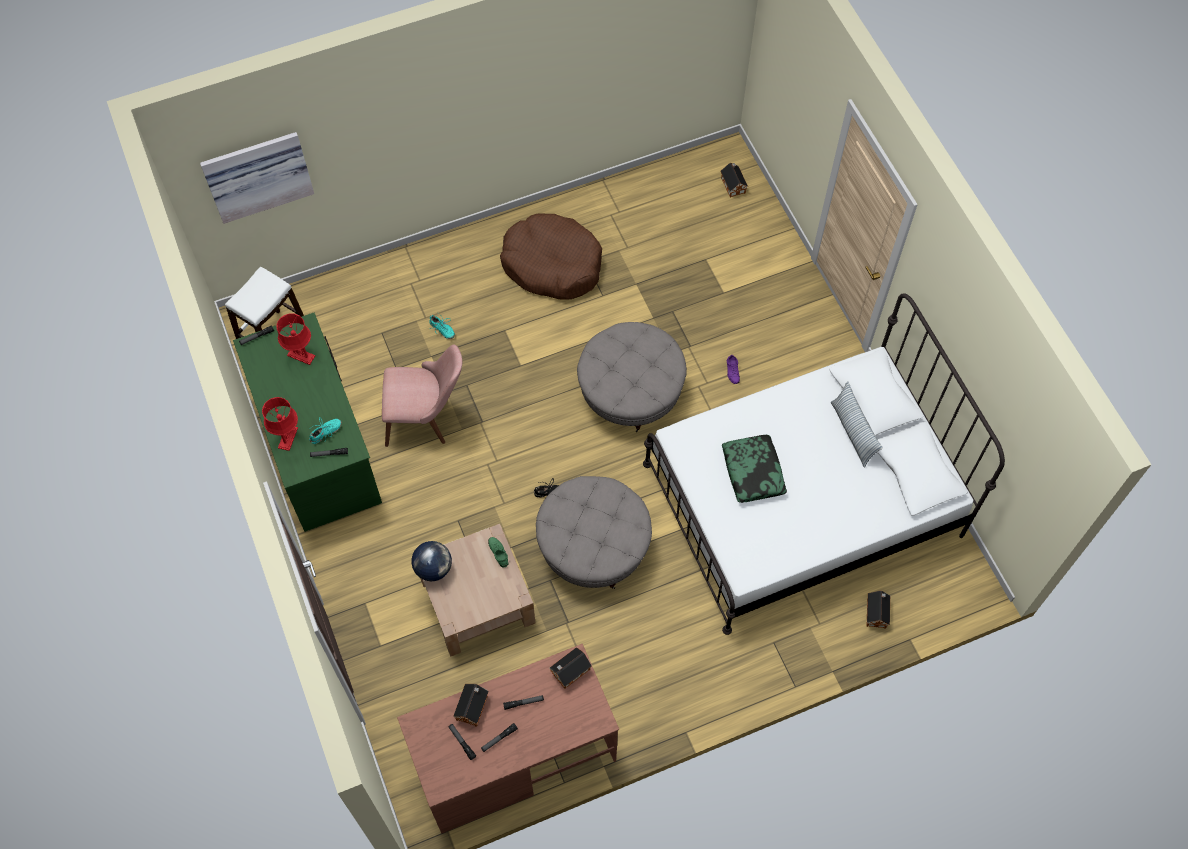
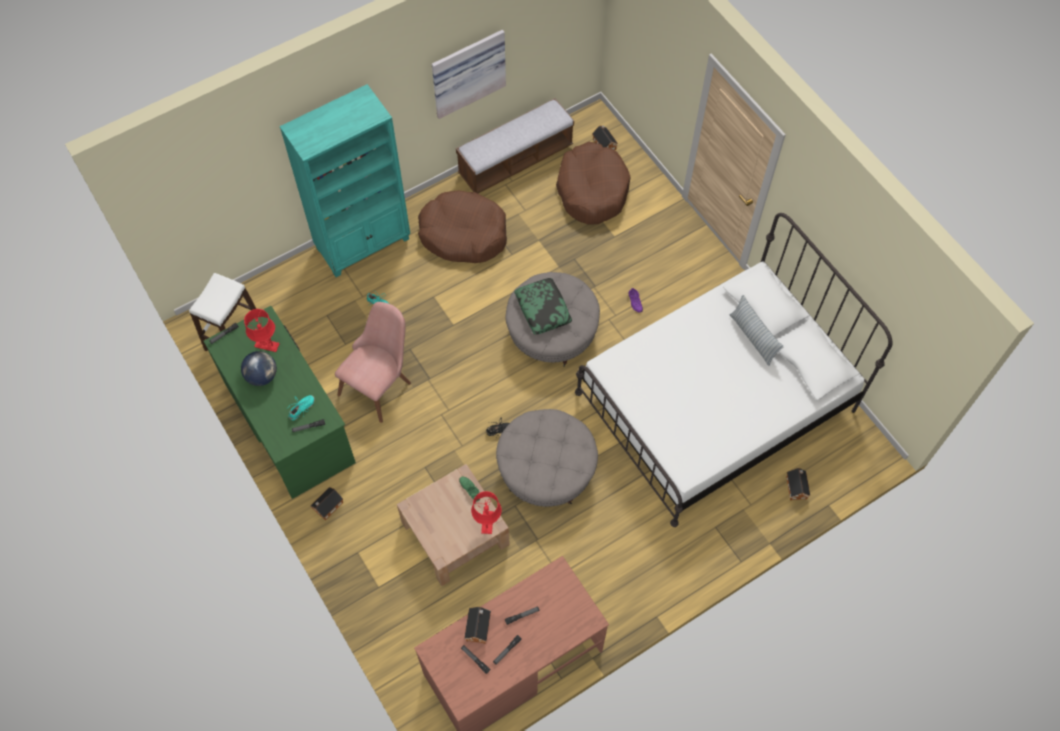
camera: 10 degrees left, 0 degrees up
picture [200,132,314,224] -> picture moved to [432,30,506,119]
red table lamp [262,397,298,451] -> red table lamp moved to [471,491,502,534]
pink chair [382,344,462,447] -> pink chair turned 45 degrees counterclockwise [335,302,411,423]
globe [412,541,452,581] -> globe moved to [241,351,277,386]
toy house [550,647,592,689] -> toy house moved to [311,487,343,520]
pillow [722,435,787,503] -> pillow moved to [514,278,572,335]
none -> turquoise bookcase [280,84,410,277]
none -> bench [456,98,574,193]
none -> brown dog bed [556,142,631,225]

